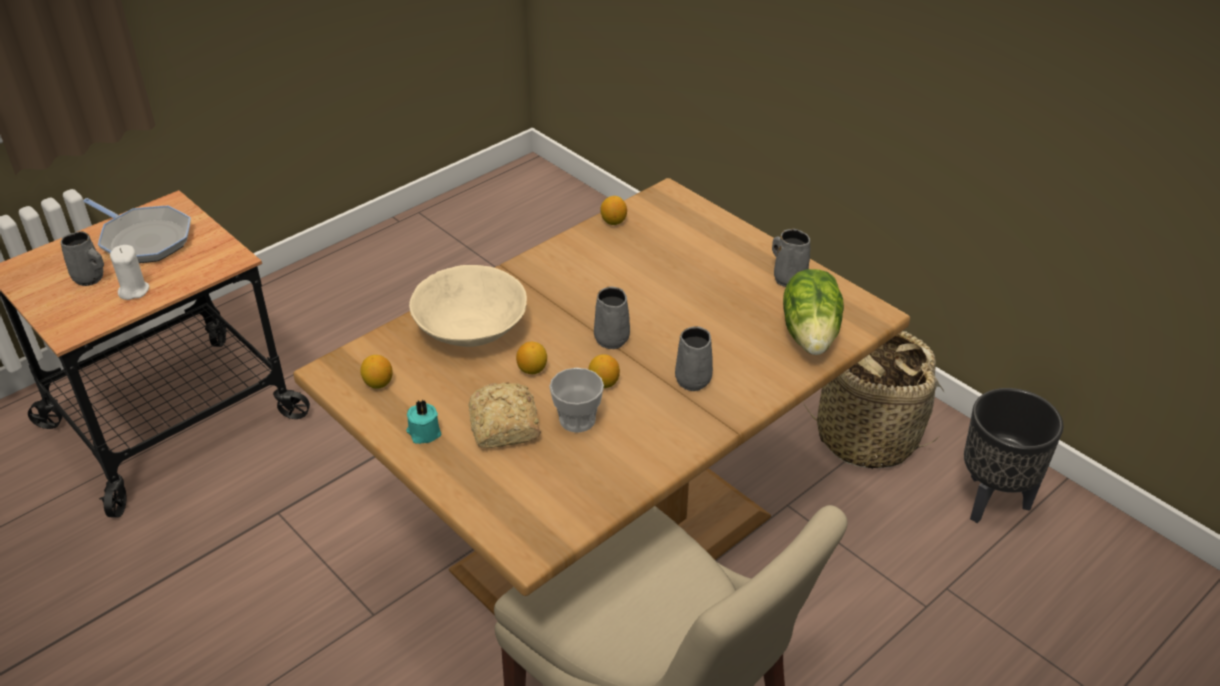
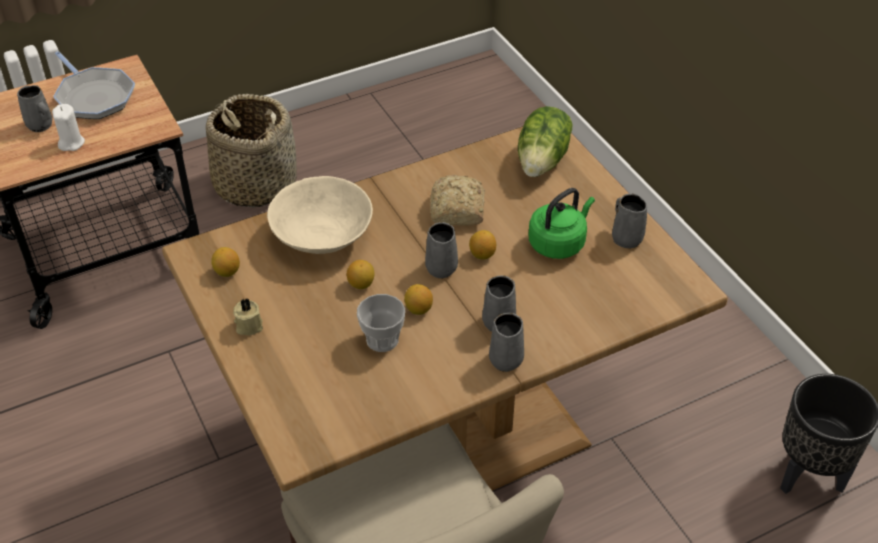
camera: 15 degrees right, 5 degrees up
turquoise candle [406,399,441,444] -> beige candle [233,298,263,335]
bread [468,382,541,448] -> bread moved to [430,175,485,226]
lemon [600,196,627,225] -> lemon moved to [469,230,496,259]
lettuce [783,269,844,355] -> lettuce moved to [518,106,572,177]
basket [803,331,947,469] -> basket moved to [206,94,297,207]
none -> grey mug [489,313,524,372]
none -> green kettle [529,188,595,259]

